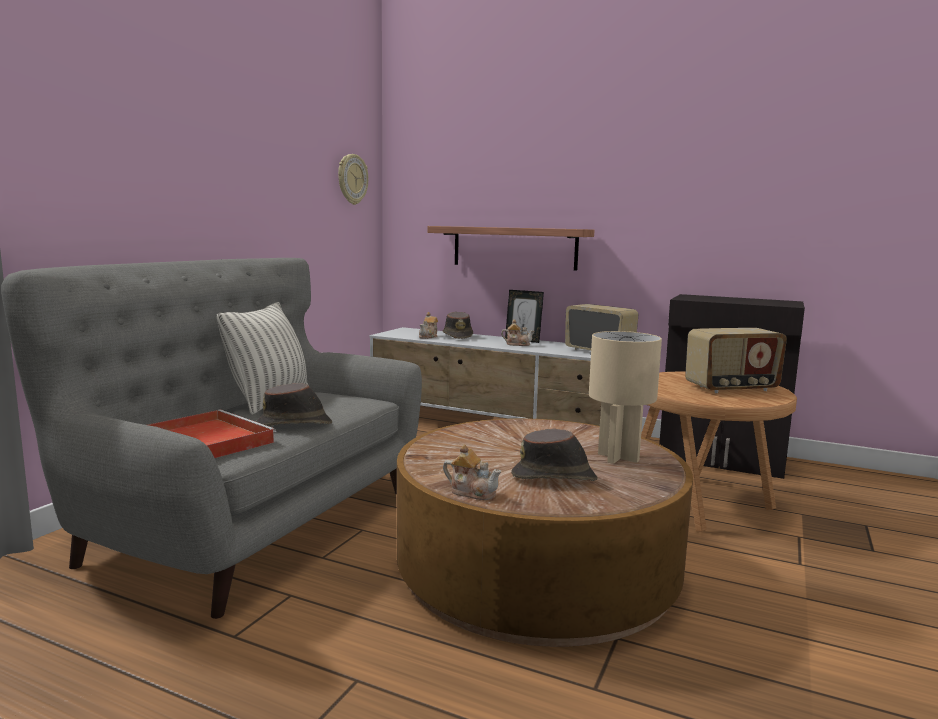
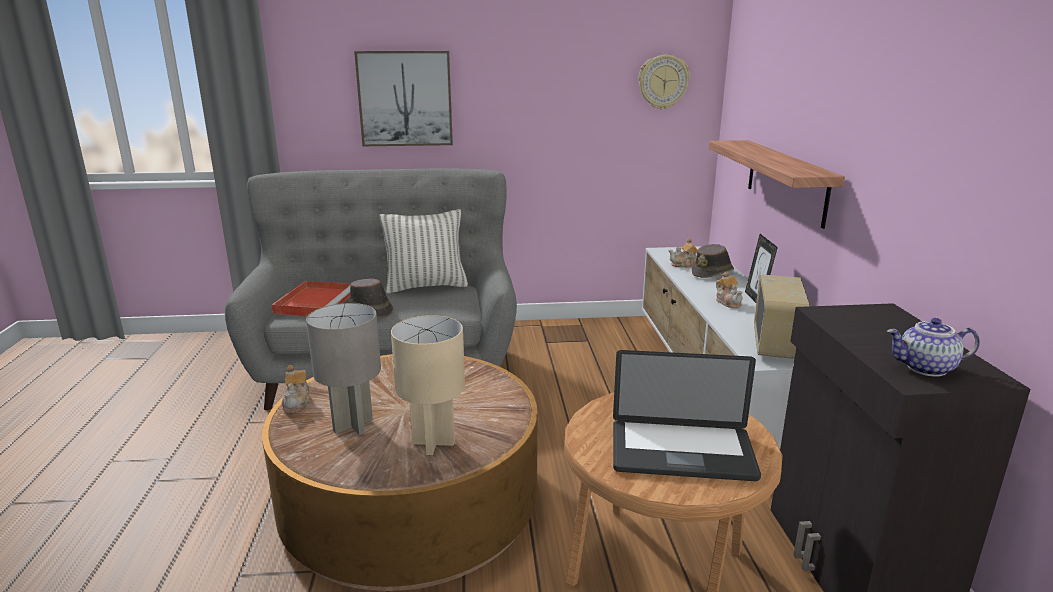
camera: 60 degrees right, 10 degrees up
brown hat [511,429,597,481] -> grey table lamp [306,303,381,435]
radio [685,328,787,393] -> laptop [613,350,761,481]
none -> picture [354,51,453,146]
none -> teapot [887,318,980,377]

